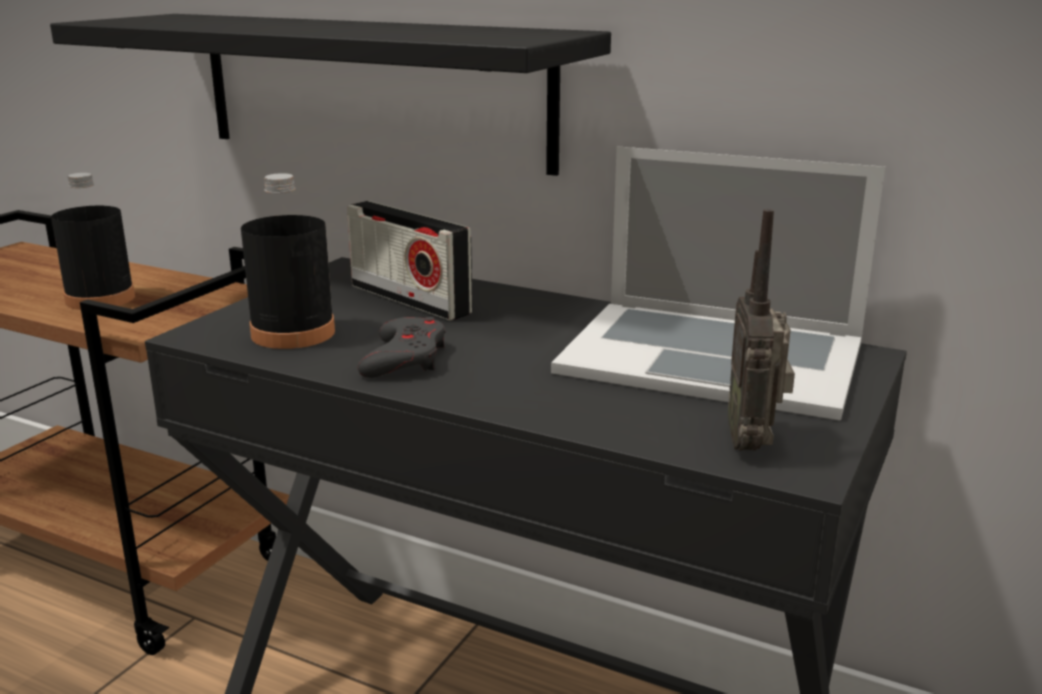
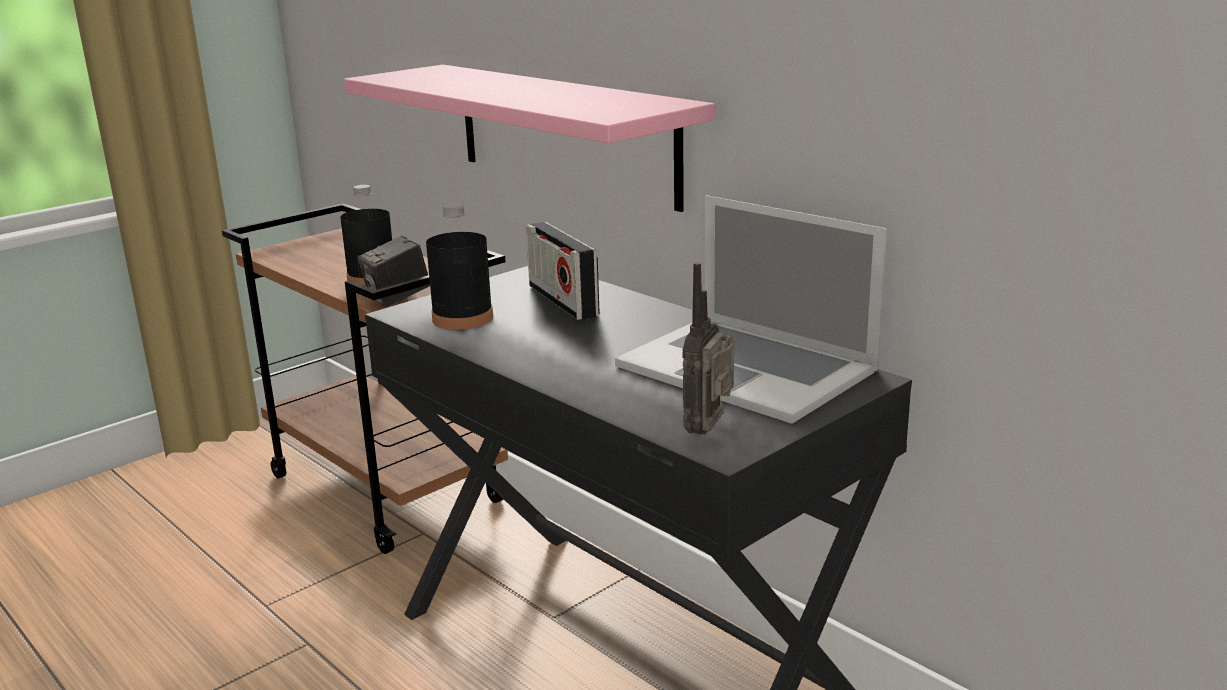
camera: 20 degrees right, 0 degrees up
black shelf [50,14,611,176] -> pink shelf [343,65,715,212]
grey game controller [358,317,445,378] -> none
none -> camera [358,235,430,307]

